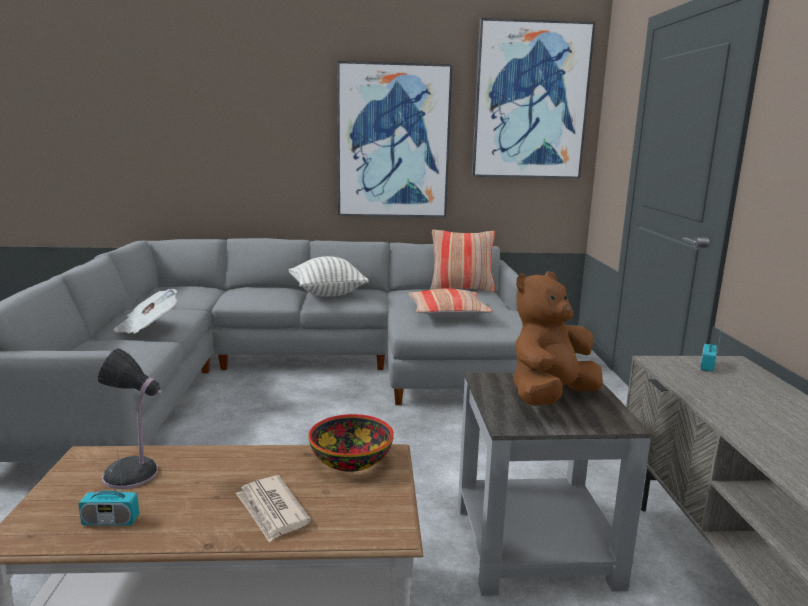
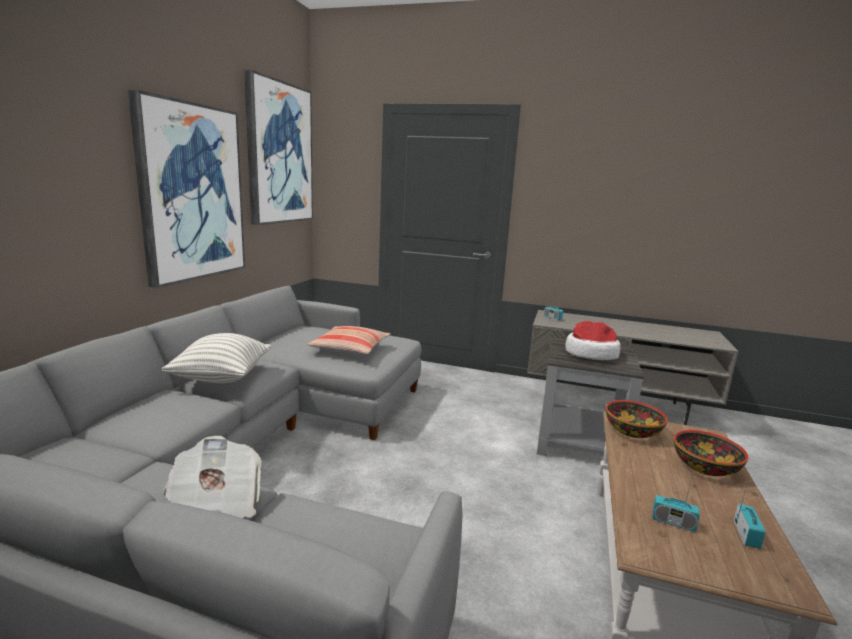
camera: 70 degrees left, 0 degrees up
table lamp [97,348,162,489] -> radio [652,473,700,532]
newspaper [236,475,311,542] -> bowl [674,430,749,476]
pillow [430,230,495,292] -> none
brown plush toy [513,271,603,406] -> hat [565,321,621,360]

